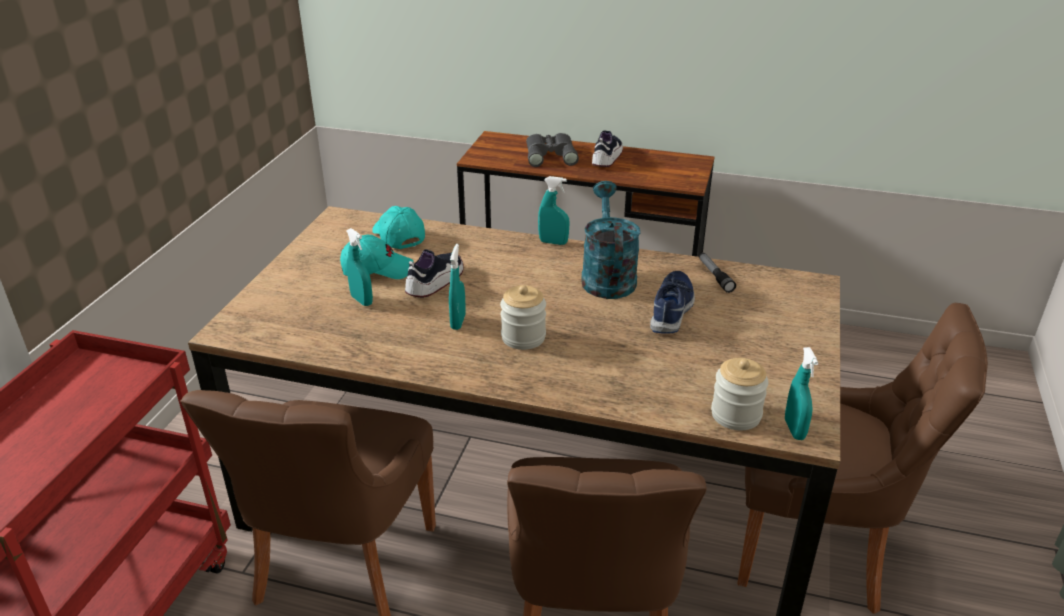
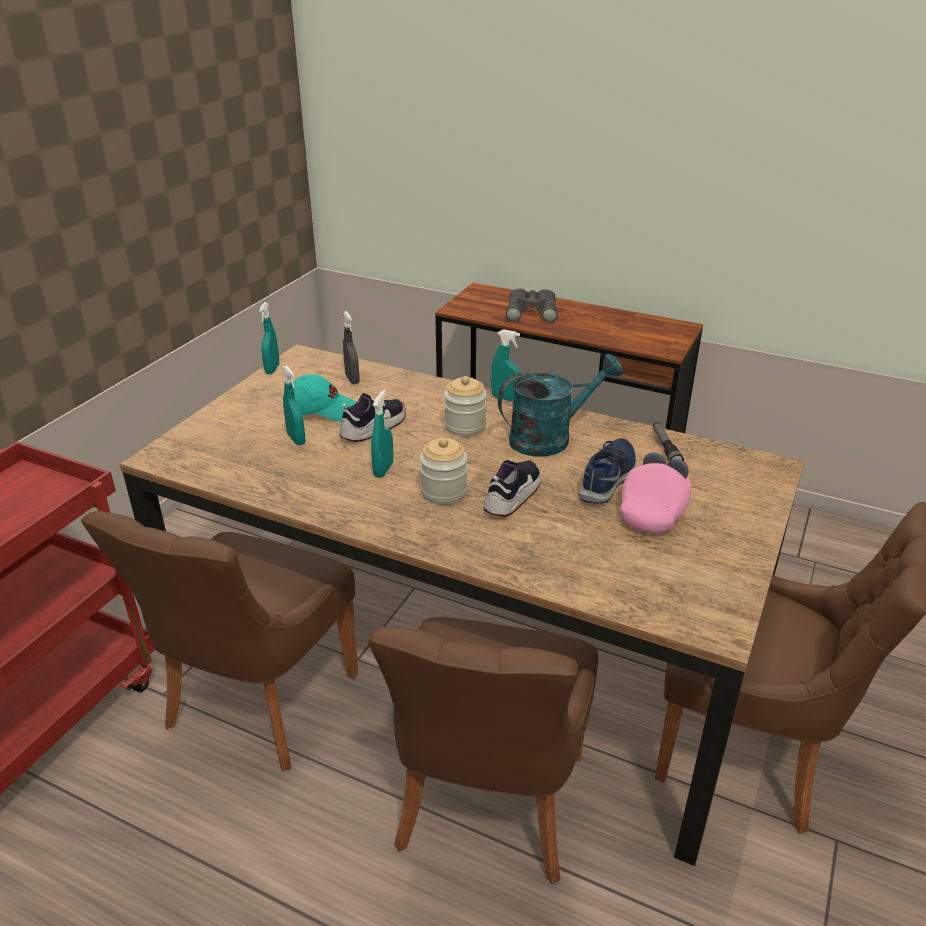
camera: 10 degrees right, 0 degrees up
turquoise cap [372,206,425,249] -> grey spray bottle [343,311,360,384]
turquoise watering can [581,181,641,299] -> turquoise watering can turned 60 degrees clockwise [498,354,623,457]
shoe [592,130,623,167] -> shoe moved to [484,460,541,517]
jar [711,358,768,430] -> jar moved to [444,376,487,437]
turquoise spray bottle [785,347,818,440] -> turquoise spray bottle moved to [259,302,279,374]
none -> pink cap [620,452,691,534]

